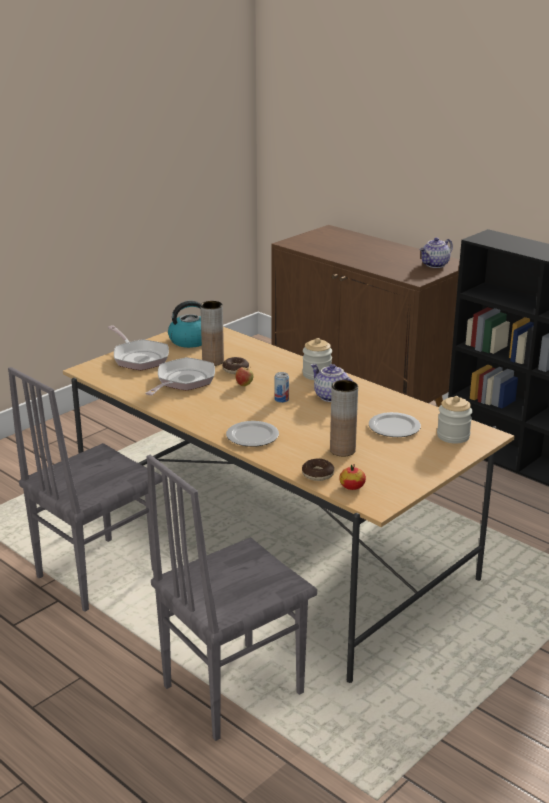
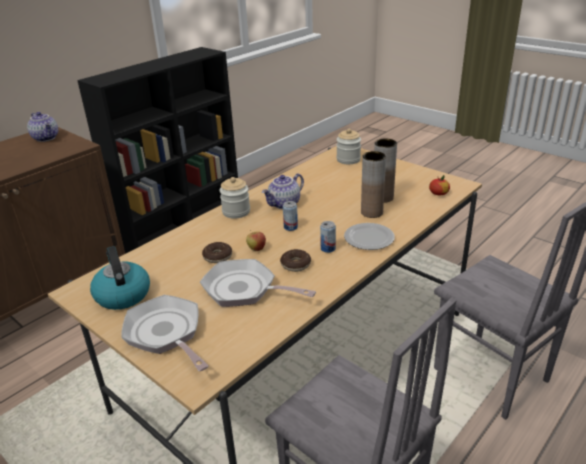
camera: 90 degrees left, 5 degrees up
frying pan [107,325,169,370] -> frying pan turned 90 degrees counterclockwise [122,295,209,371]
brown vase [200,301,224,366] -> brown vase moved to [361,151,386,218]
donut [302,458,334,481] -> donut moved to [280,249,311,272]
plate [369,412,421,437] -> none
none -> can [320,221,336,253]

